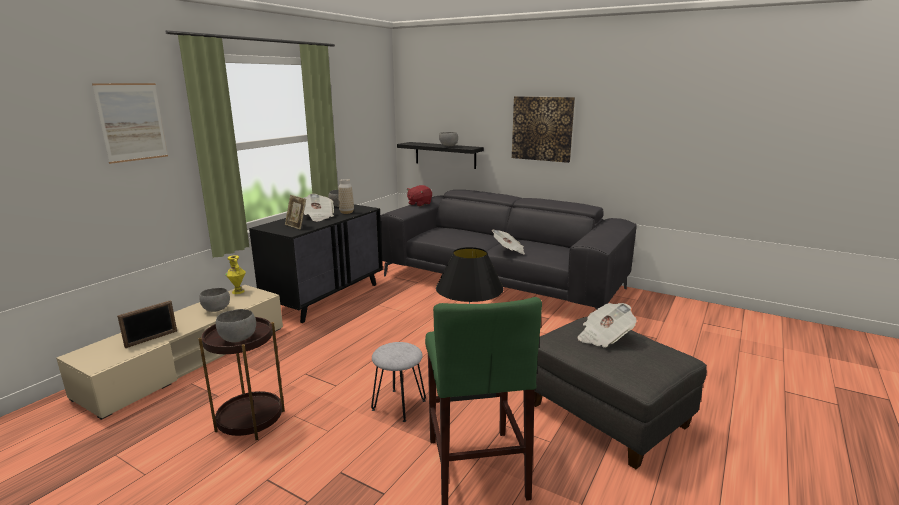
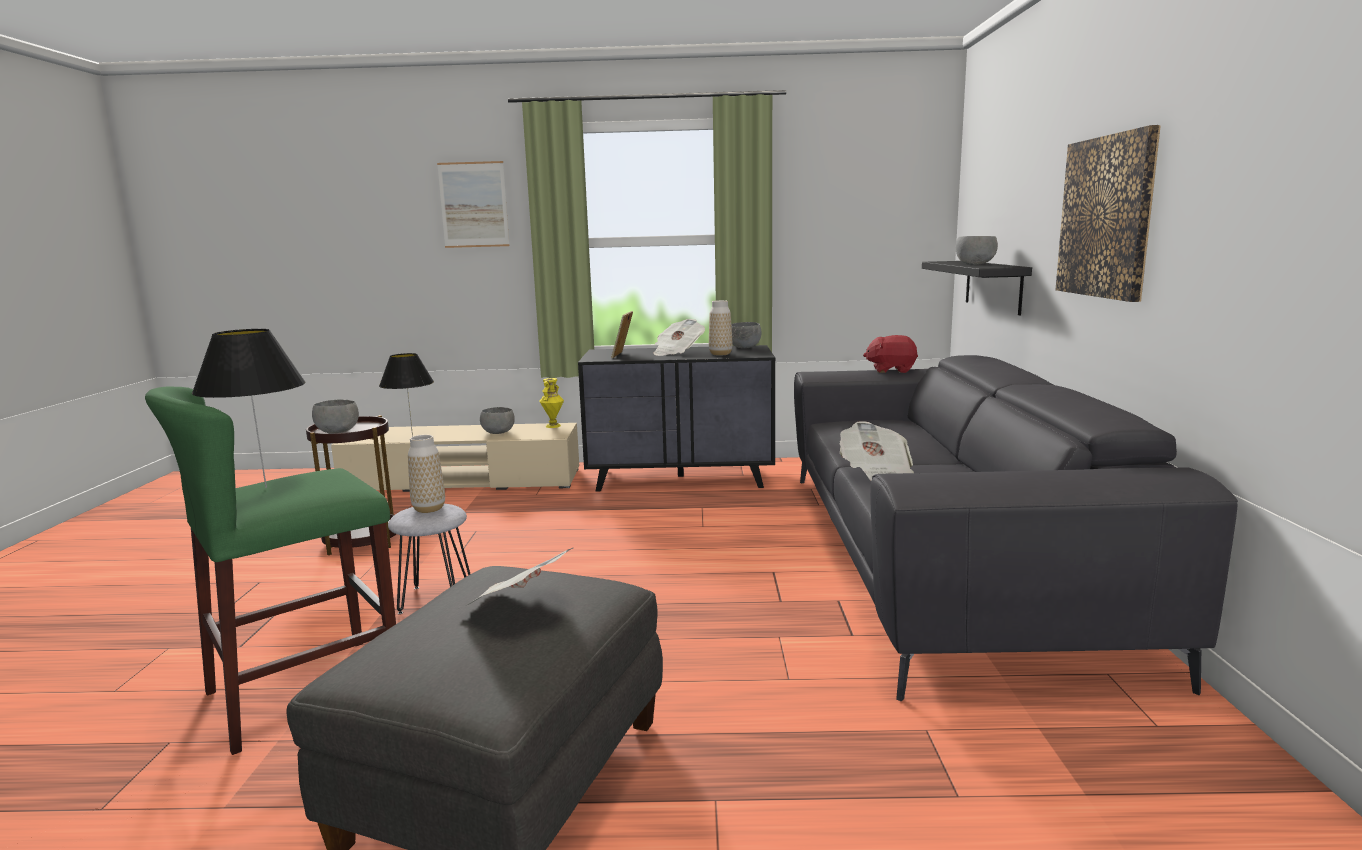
camera: 60 degrees right, 5 degrees down
picture frame [117,300,177,348] -> black table lamp [379,353,434,437]
none -> vase [408,435,445,513]

